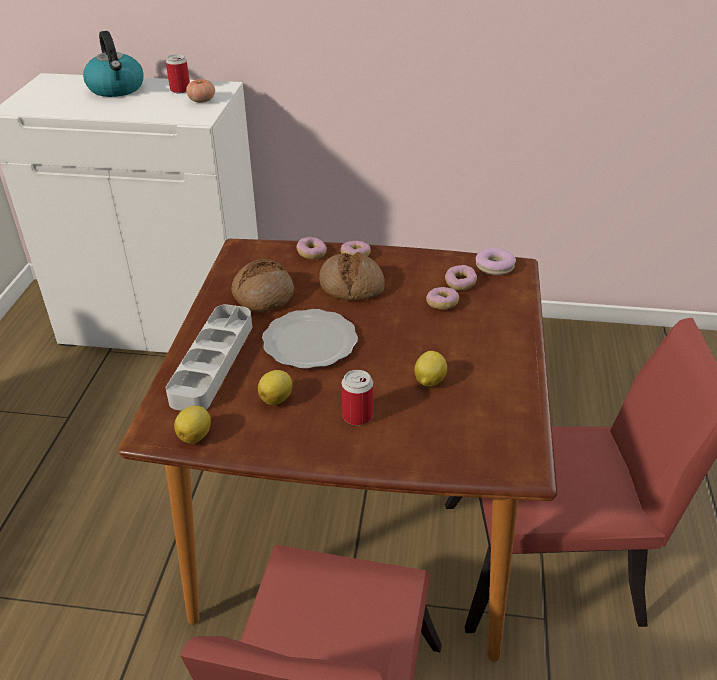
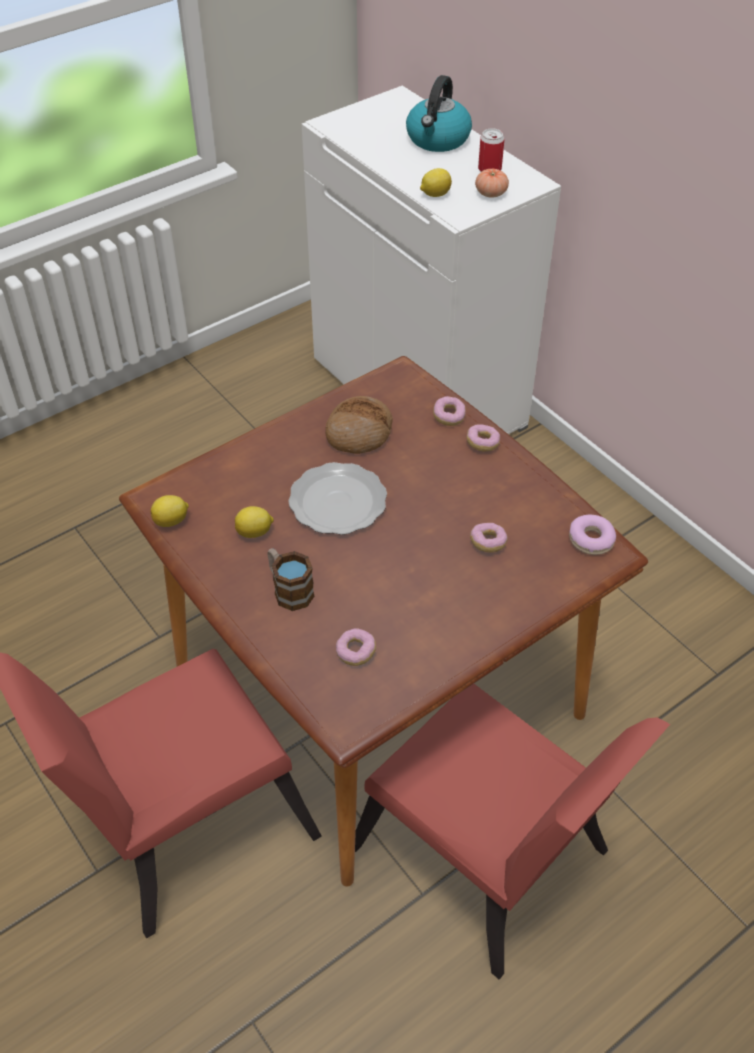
camera: 45 degrees right, 10 degrees up
grey tray [166,304,252,411] -> none
bread [319,252,385,300] -> none
can [342,370,373,425] -> mug [267,548,314,611]
lemon [414,351,447,387] -> lemon moved to [420,168,452,197]
donut [445,265,477,291] -> donut moved to [336,628,376,666]

